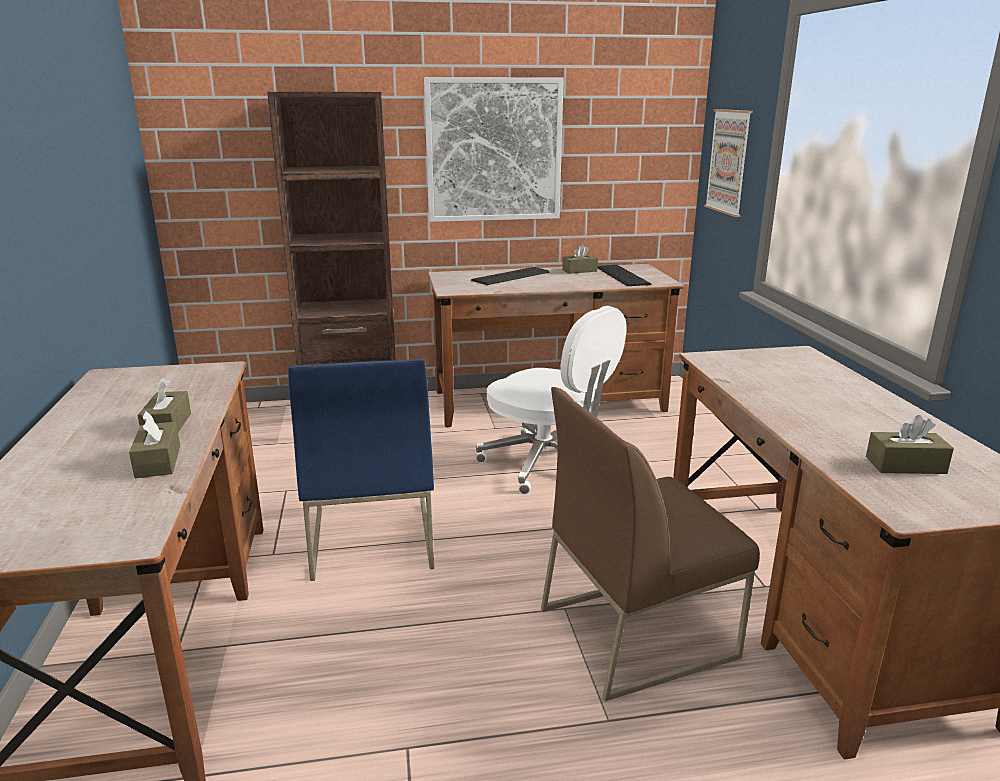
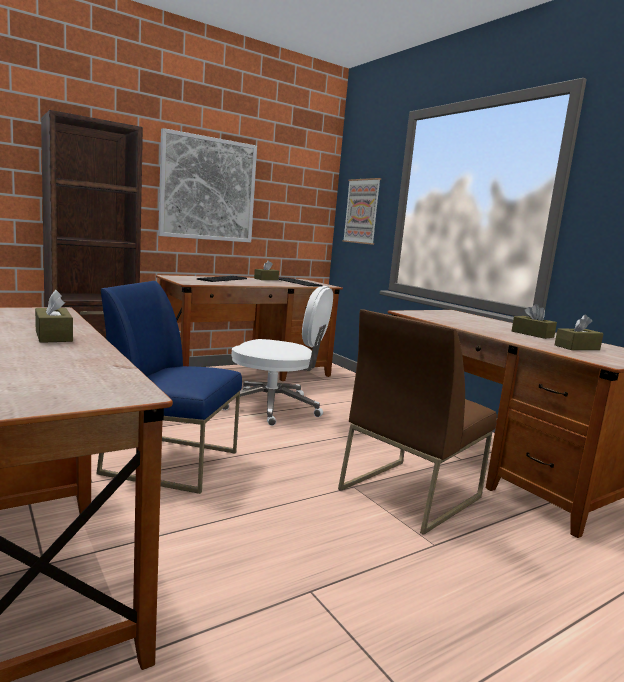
camera: 25 degrees left, 10 degrees down
brown tissue box [129,410,180,478] -> brown tissue box moved to [512,304,557,339]
blue chair [288,359,434,581] -> blue chair turned 135 degrees clockwise [96,281,242,494]

